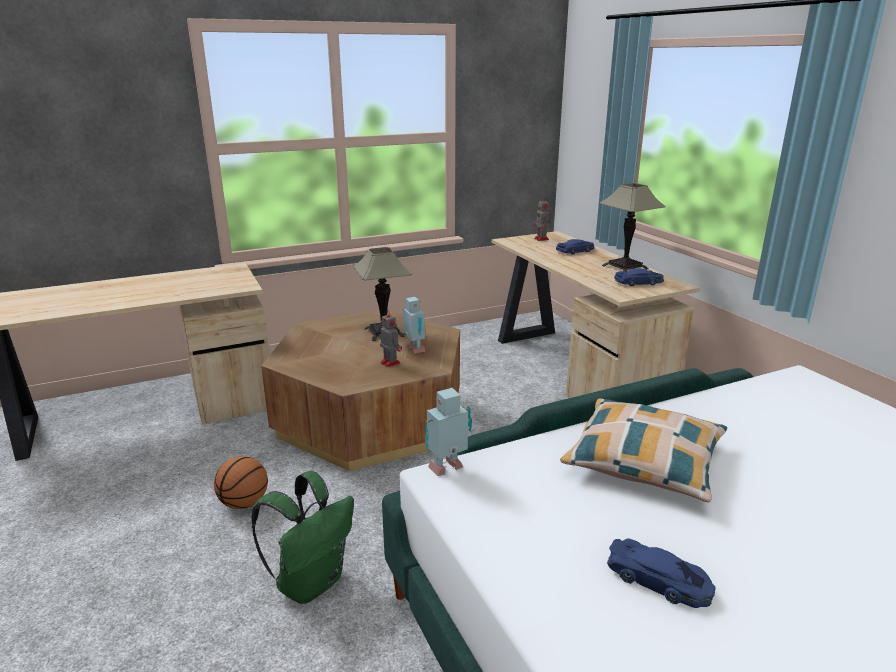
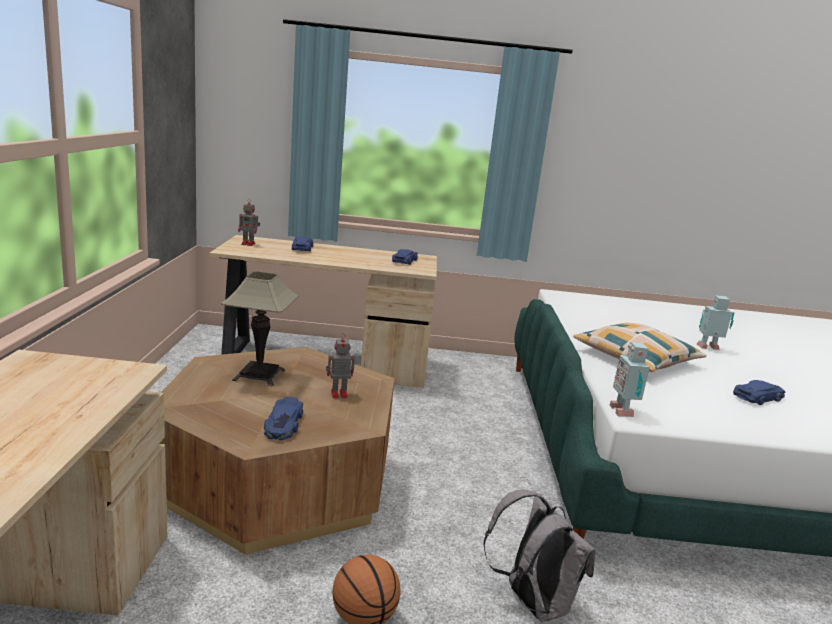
camera: 65 degrees left, 5 degrees down
green backpack [252,471,354,604] -> grey backpack [483,490,596,622]
toy robot [403,297,426,354] -> toy robot moved to [697,295,734,350]
table lamp [599,183,666,272] -> none
none -> blue toy car [264,397,303,440]

